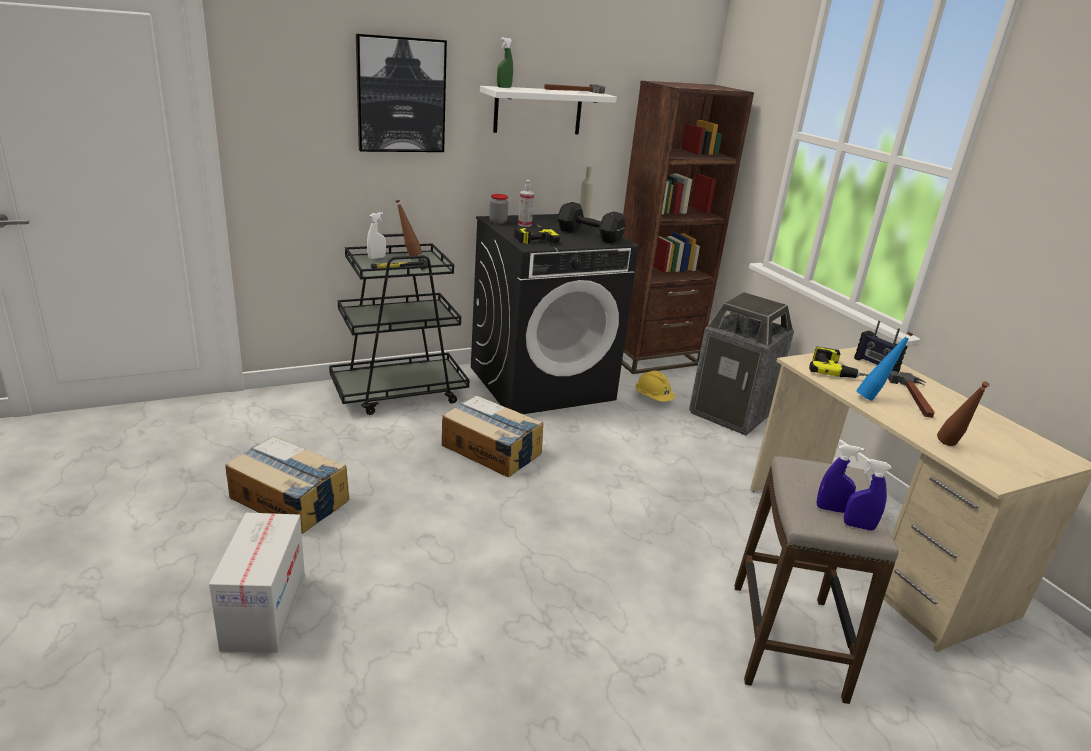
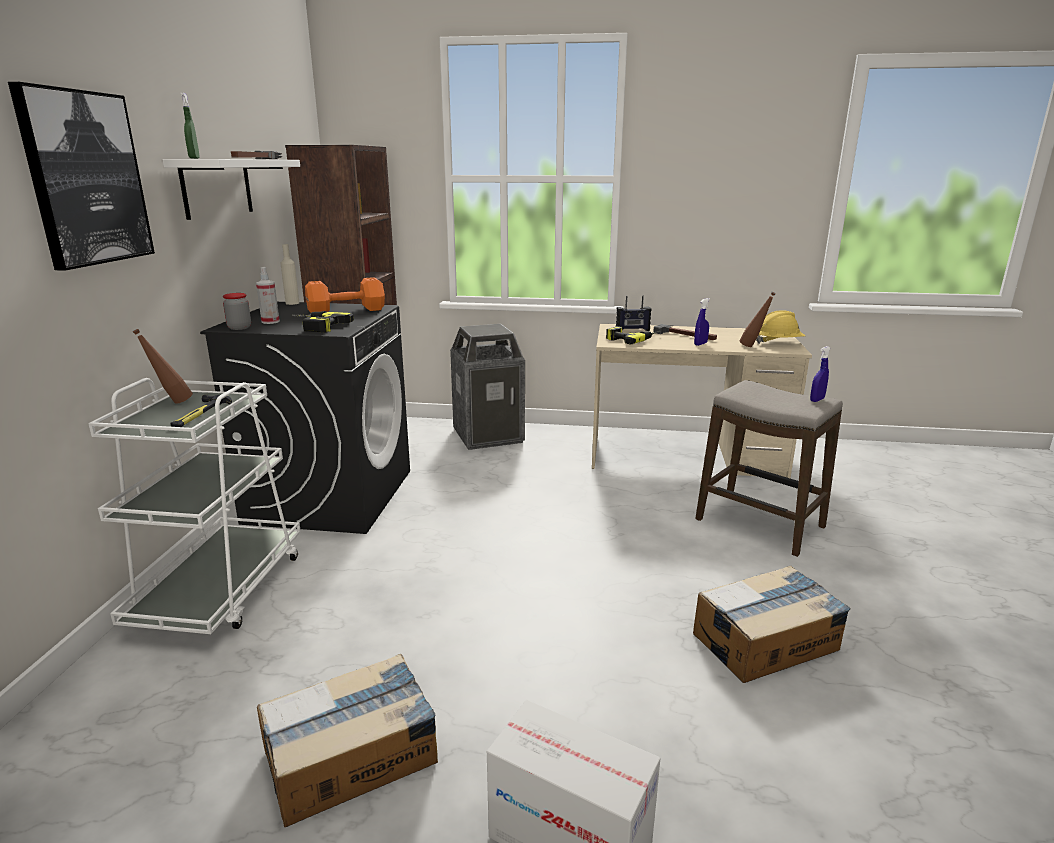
camera: 55 degrees left, 5 degrees down
black cart [329,234,469,415] -> white cart [88,378,301,634]
white spray bottle [367,212,386,259] -> none
cardboard box [442,396,544,478] -> cardboard box moved to [693,565,850,683]
black dumbbell [557,202,626,243] -> orange dumbbell [305,277,385,313]
yellow hard hat [635,370,675,402] -> yellow hard hat moved to [756,310,805,344]
blue spray bottle [816,445,864,513] -> blue spray bottle moved to [694,298,710,346]
blue bottle [856,331,913,401] -> none

